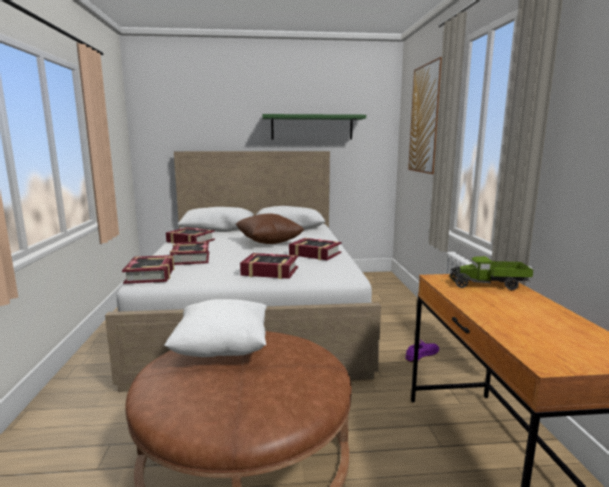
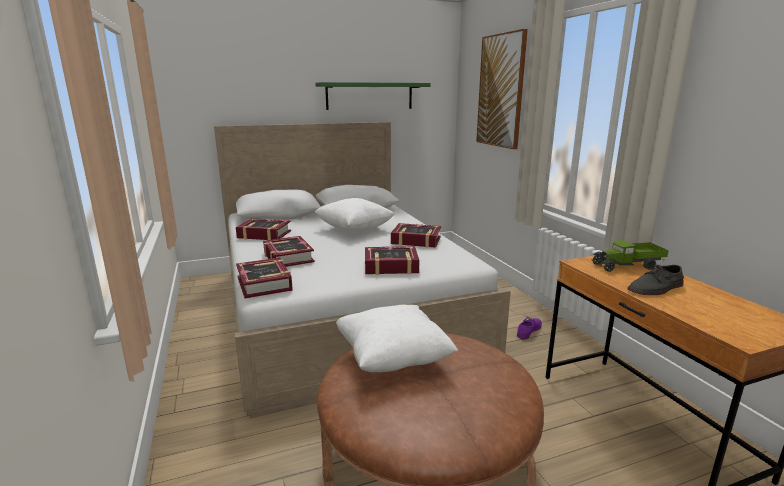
camera: 15 degrees left, 5 degrees up
brown pillow [236,214,304,244] -> white pillow [314,198,395,232]
none -> grey shoe [628,264,684,295]

